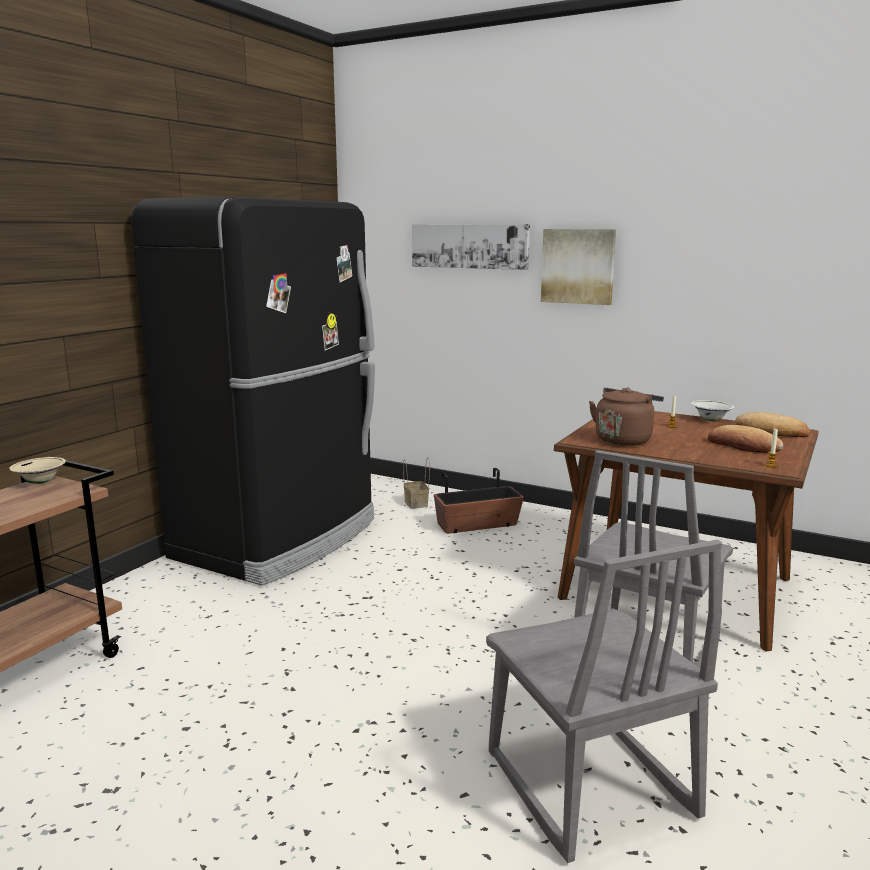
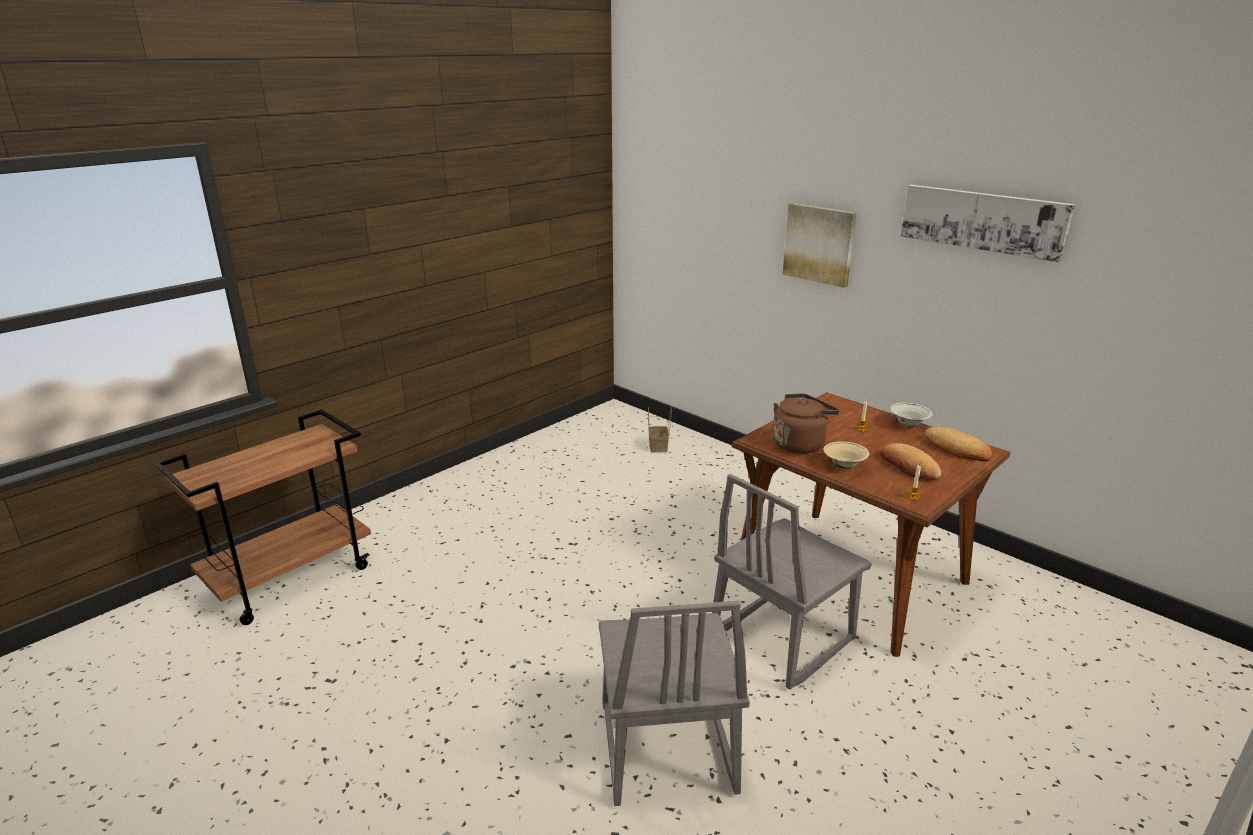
camera: 15 degrees right, 10 degrees up
beige bowl [9,457,66,484] -> beige bowl moved to [823,441,869,469]
black fridge [131,197,375,586] -> none
picture [412,224,530,270] -> picture moved to [901,185,1075,262]
planter [434,468,524,534] -> none

